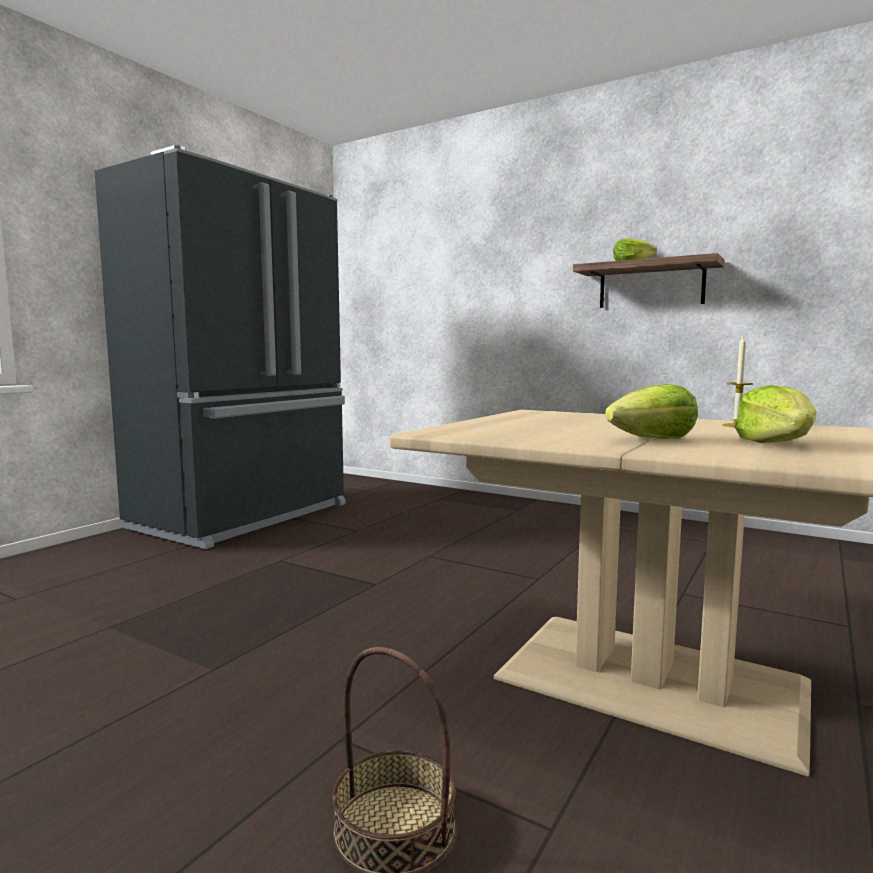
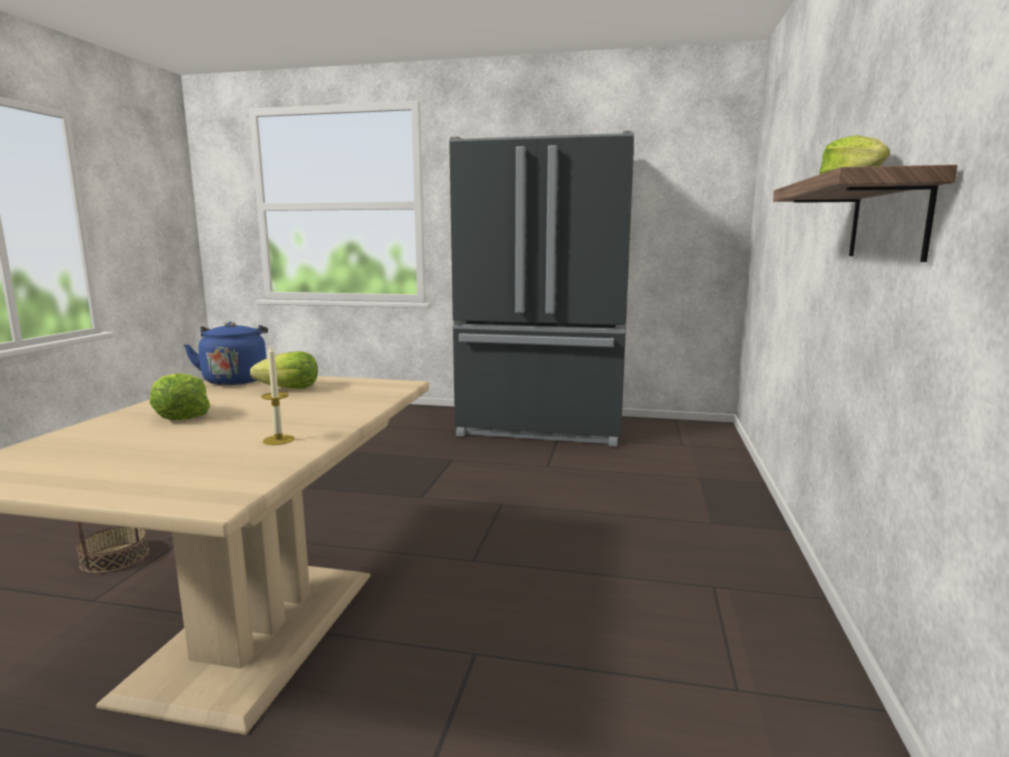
camera: 70 degrees right, 5 degrees up
lettuce [735,385,817,443] -> lettuce moved to [250,351,318,389]
none -> blue kettle [184,322,268,385]

